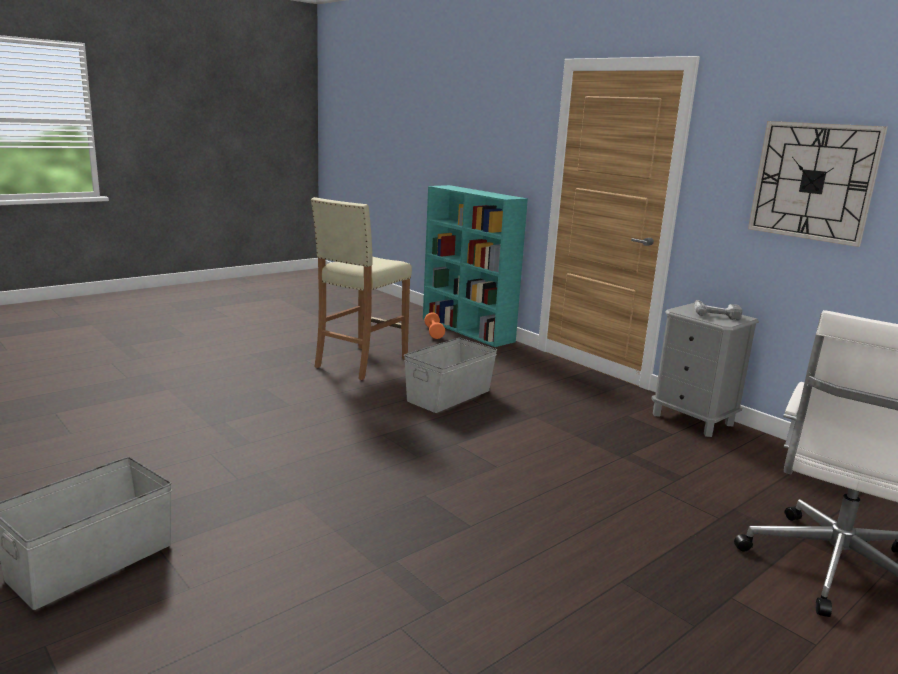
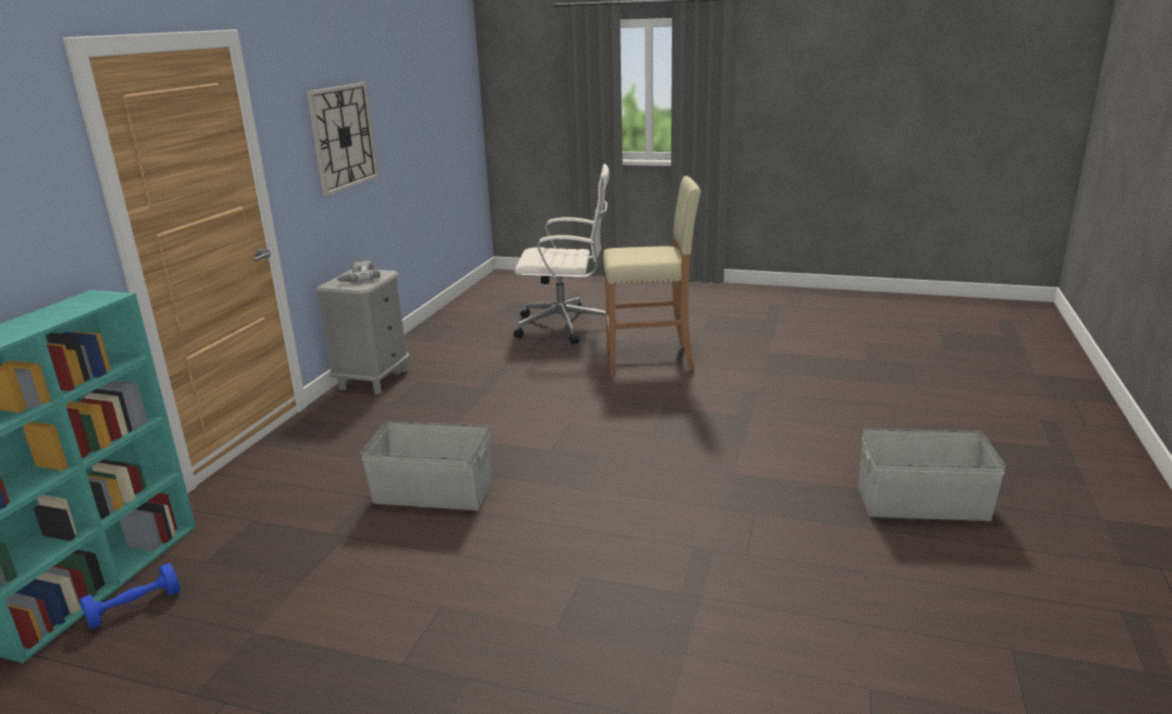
camera: 120 degrees left, 5 degrees up
beige stool [311,197,412,380] -> beige stool moved to [603,176,701,374]
orange dumbbell [424,312,445,339] -> blue dumbbell [80,563,180,629]

